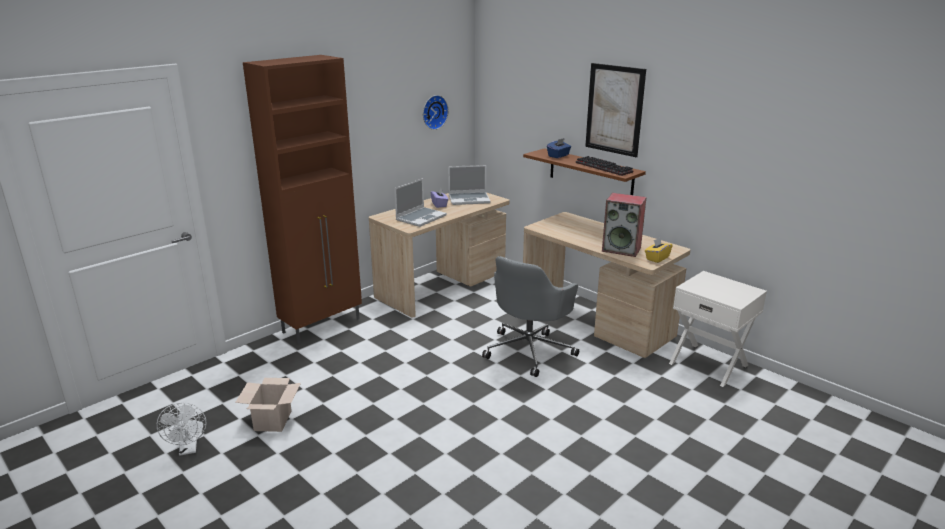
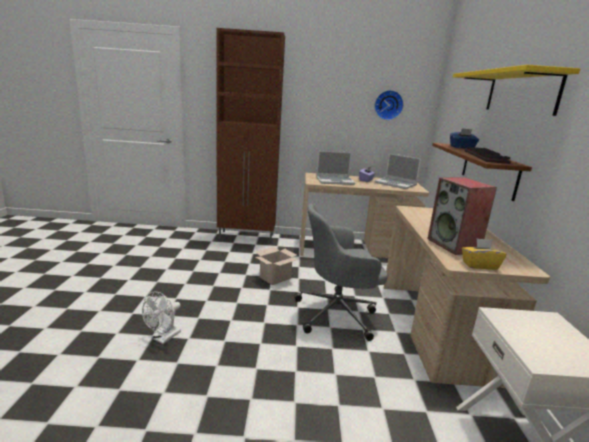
camera: 45 degrees right, 5 degrees down
white fan [157,403,206,456] -> white fan moved to [142,291,181,344]
cardboard box [235,378,301,432] -> cardboard box moved to [255,247,299,285]
picture [585,63,646,157] -> yellow shelf [453,65,580,116]

